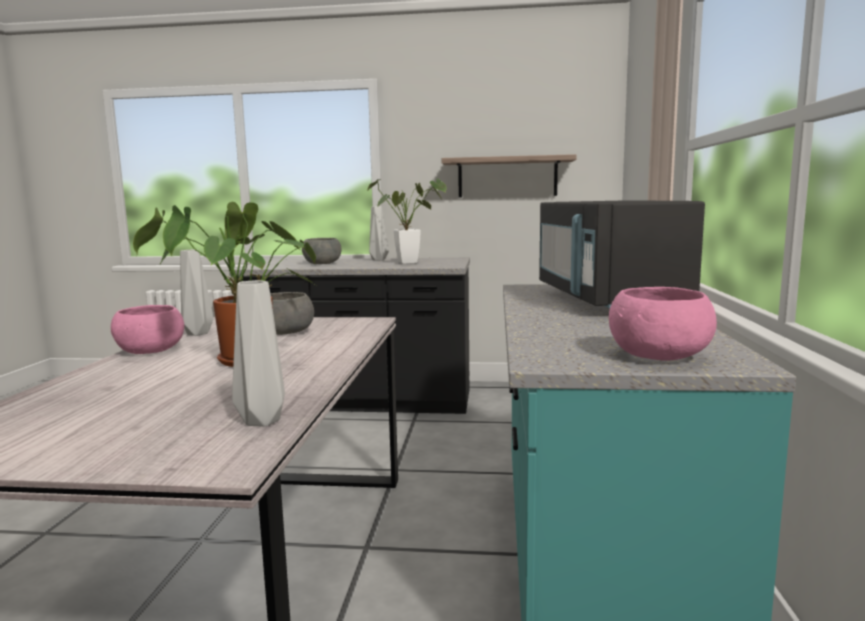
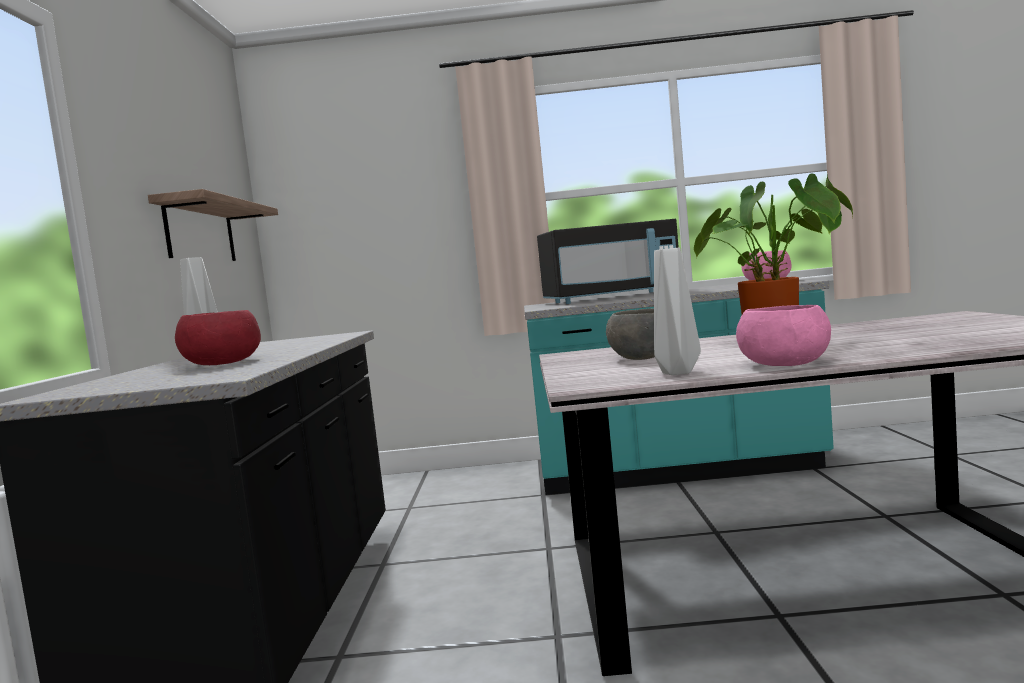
camera: 95 degrees left, 5 degrees down
grey vase [232,280,285,426] -> none
grey bowl [302,238,342,264] -> red bowl [175,310,261,365]
potted plant [368,178,447,264] -> none

